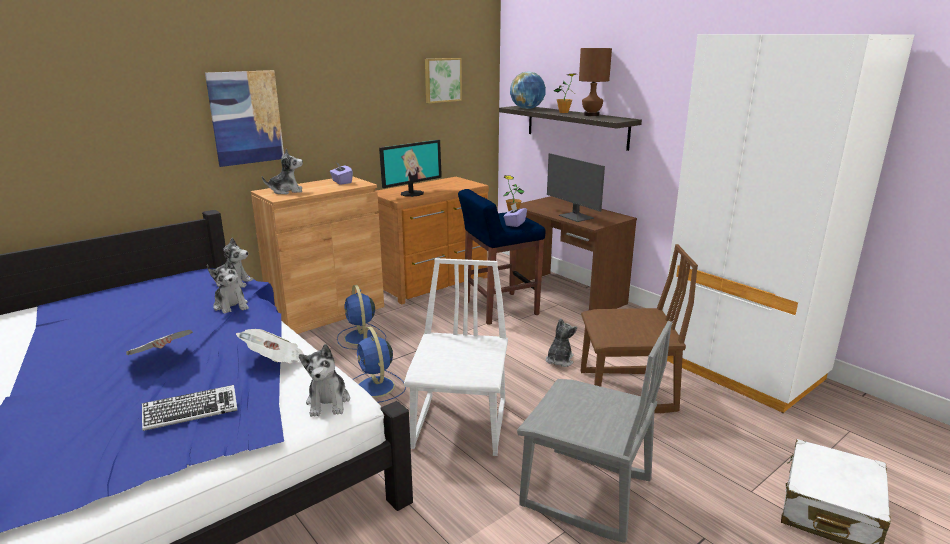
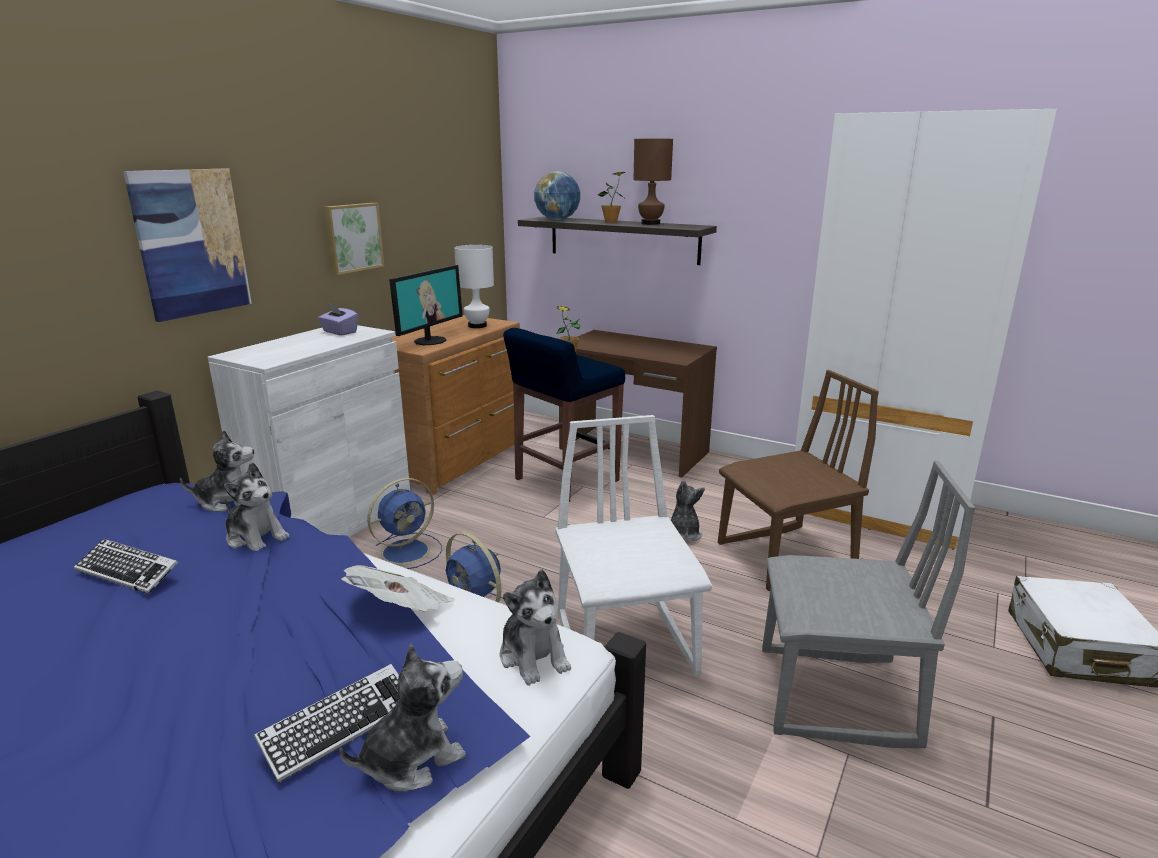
camera: 20 degrees left, 0 degrees up
newspaper [126,330,193,355] -> none
brown cabinet [251,177,384,334] -> white cabinet [208,325,410,537]
plush toy [262,148,303,194] -> plush toy moved to [339,644,466,792]
blue fan [337,285,386,350] -> blue fan turned 90 degrees counterclockwise [367,478,442,569]
picture [425,58,462,103] -> picture moved to [324,203,384,275]
purple tissue box [504,203,527,227] -> none
monitor [547,153,605,222] -> none
none -> keyboard [74,539,178,594]
none -> white table lamp [454,245,494,328]

